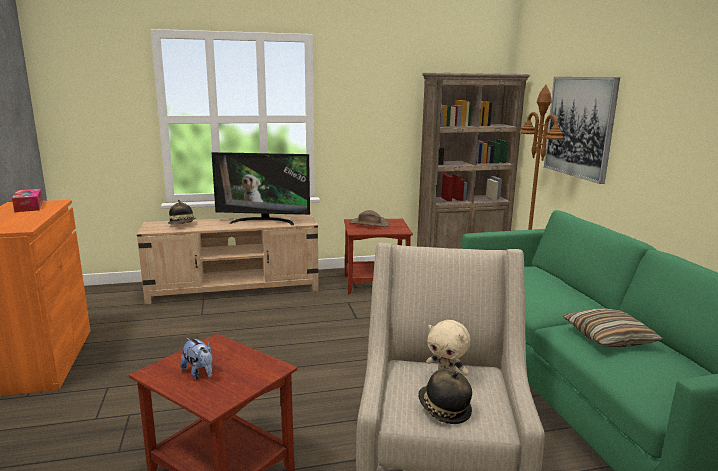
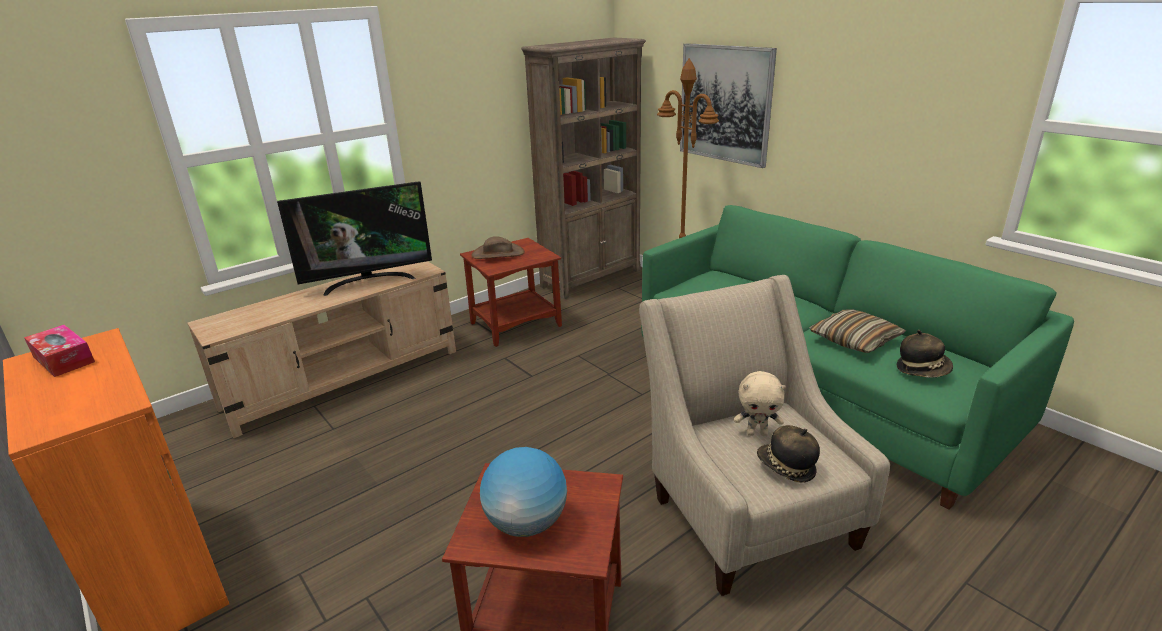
camera: 25 degrees left, 10 degrees up
hat [168,200,196,225] -> hat moved to [897,330,953,378]
plush toy [180,338,213,379] -> globe [480,447,567,537]

